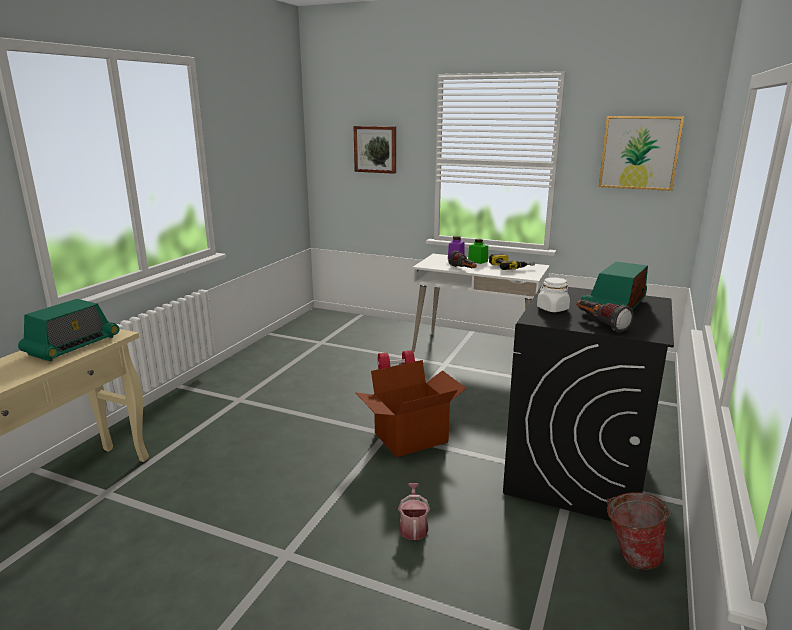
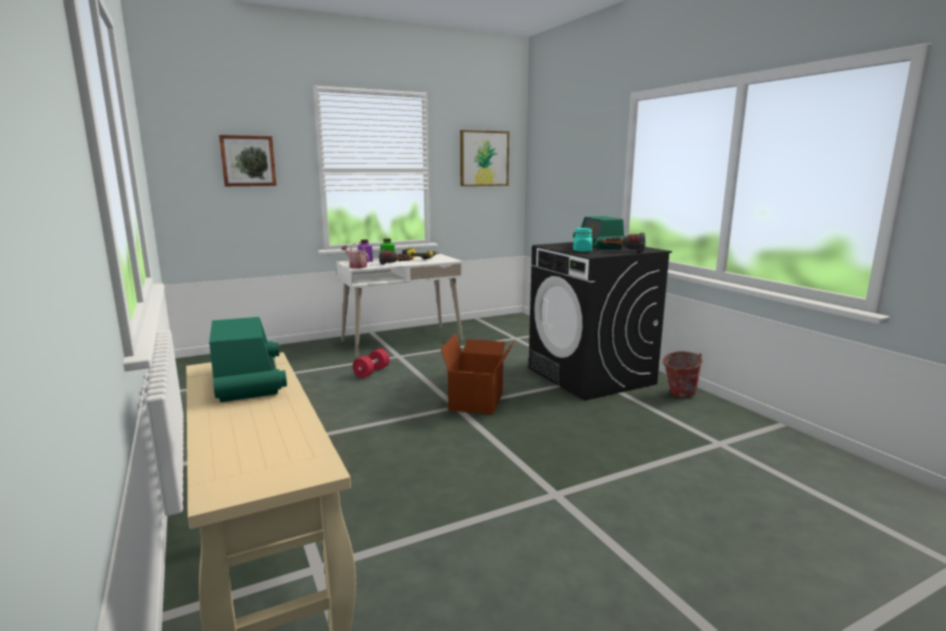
camera: 50 degrees left, 5 degrees down
watering can [398,483,430,540] -> watering can moved to [341,242,369,269]
white jar [537,277,570,312] -> turquoise jar [573,228,593,252]

